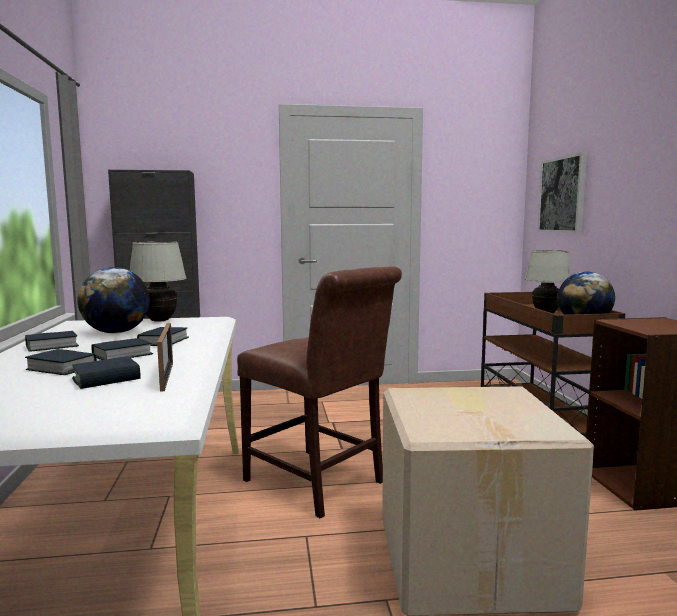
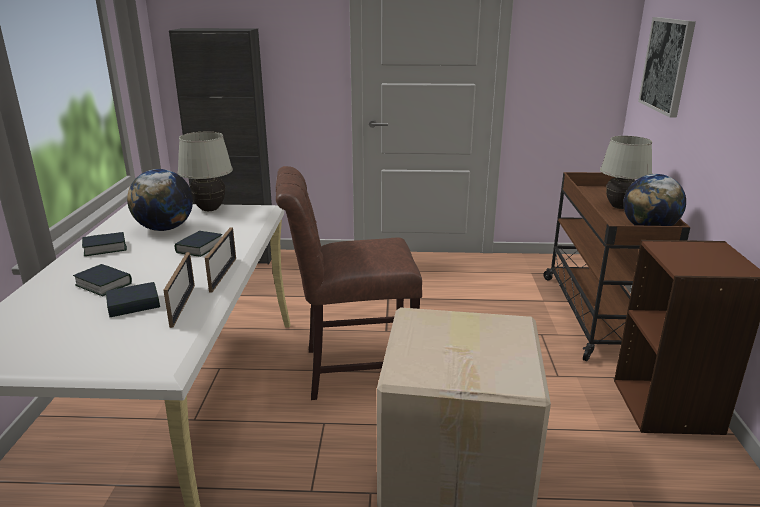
camera: 10 degrees right, 15 degrees up
book [92,338,153,360] -> none
brown chair [237,266,402,519] -> brown chair turned 120 degrees clockwise [276,166,422,400]
none -> picture frame [205,227,236,293]

